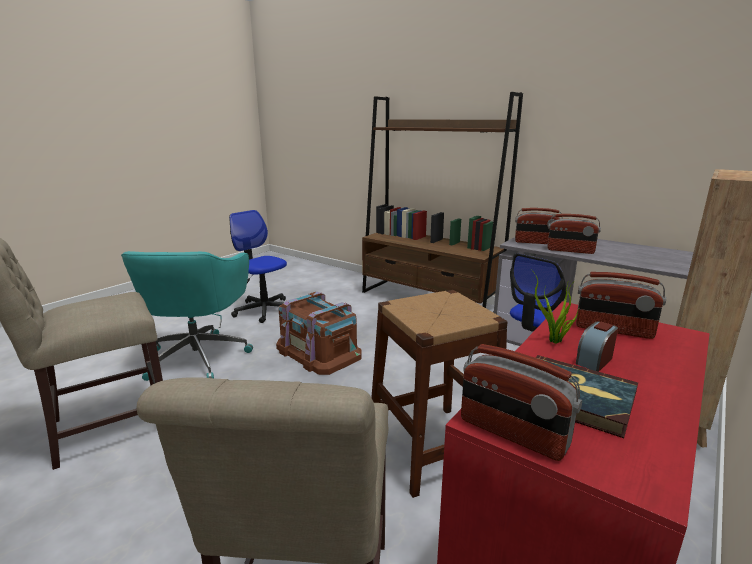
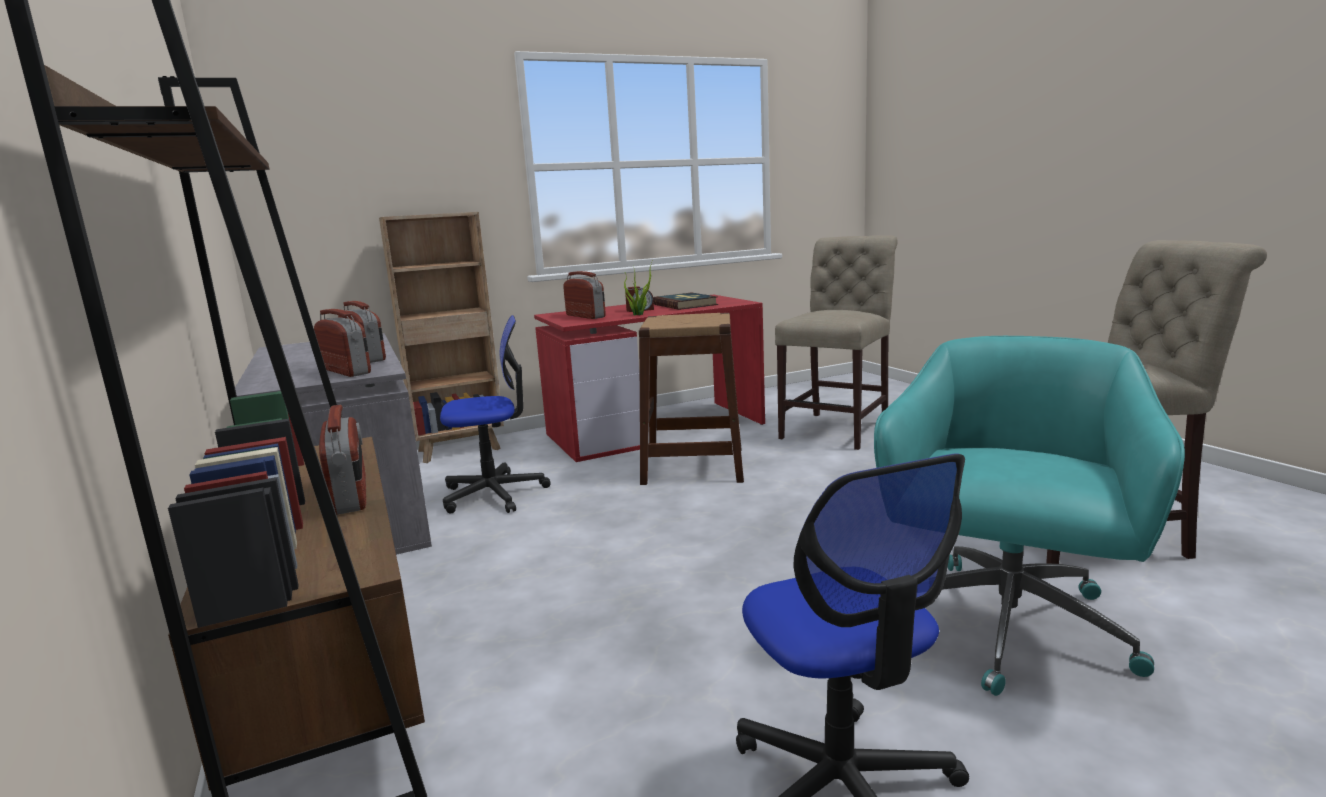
camera: 150 degrees left, 5 degrees down
brown storage box [276,291,362,375] -> none
radio [461,344,582,461] -> radio moved to [319,405,366,515]

